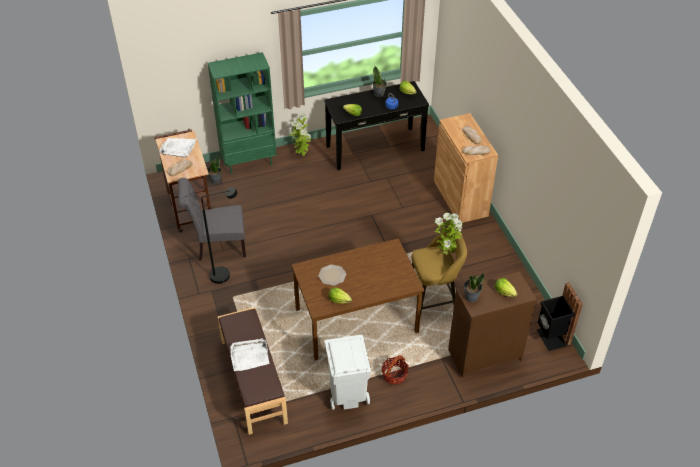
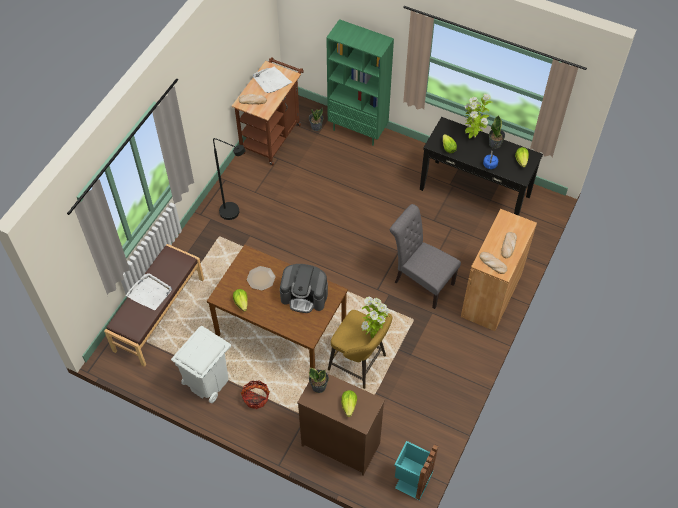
camera: 45 degrees right, 10 degrees up
grey chair [178,178,246,261] -> grey chair moved to [390,204,461,309]
potted plant [289,113,311,156] -> potted plant moved to [465,94,493,139]
black trash can [537,283,583,351] -> turquoise trash can [394,441,438,500]
none -> coffee machine [280,264,328,313]

